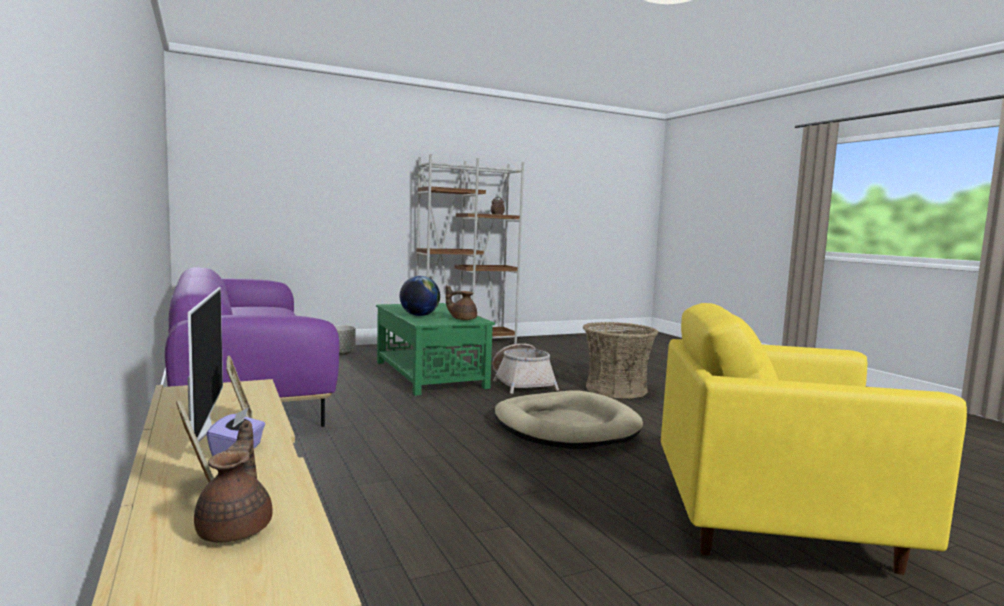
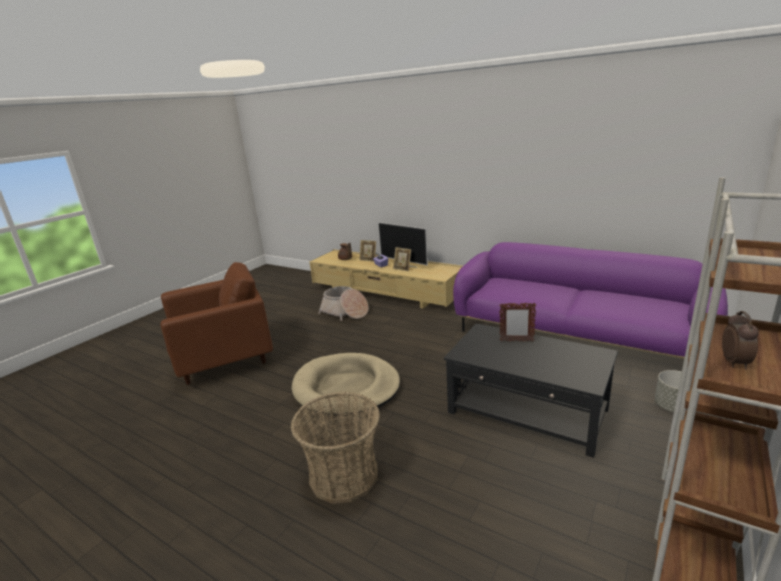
camera: 150 degrees right, 15 degrees up
green coffee table [376,303,495,396] -> black coffee table [444,323,618,458]
globe [400,276,440,316] -> picture frame [499,303,536,342]
brown teapot [446,285,477,320] -> none
basket [492,343,559,394] -> basket moved to [318,286,369,321]
yellow armchair [661,303,967,575] -> brown armchair [160,262,273,385]

